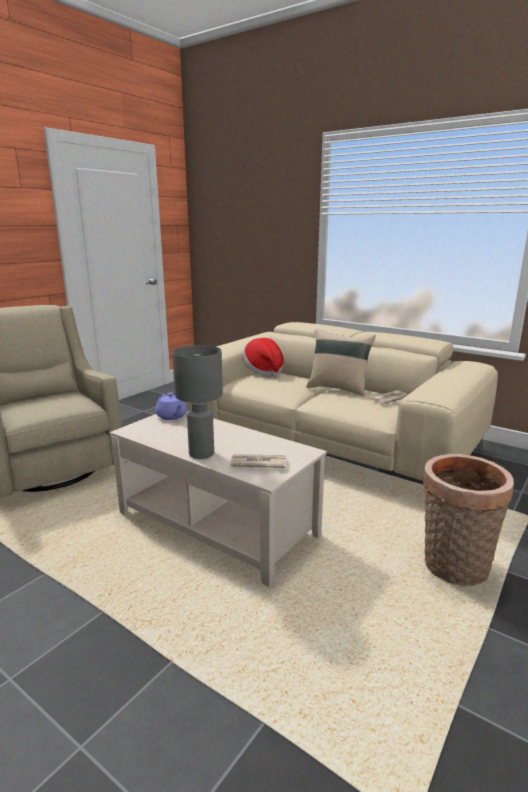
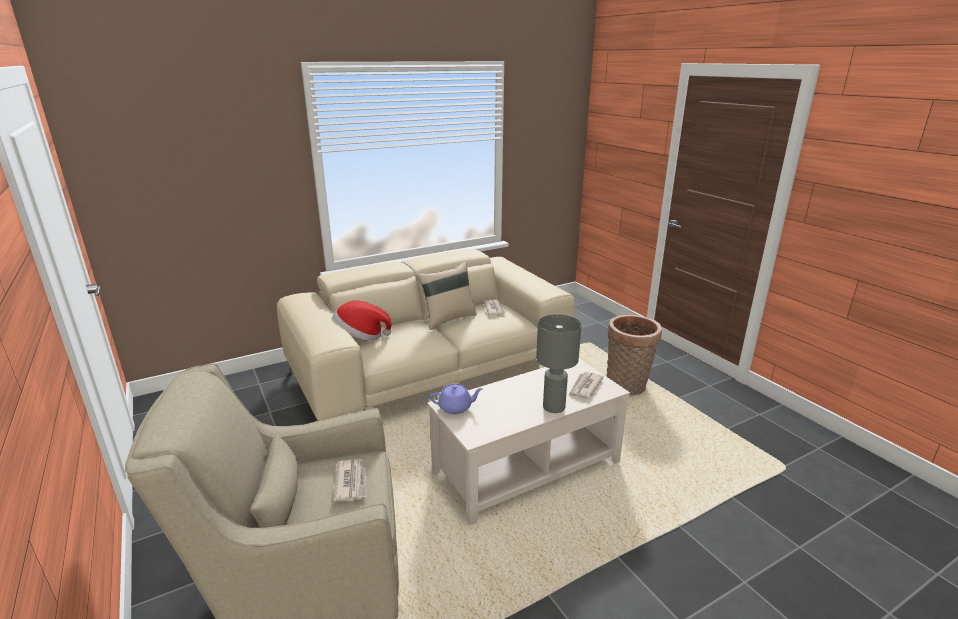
camera: 65 degrees left, 5 degrees up
none -> newspaper [333,459,367,502]

